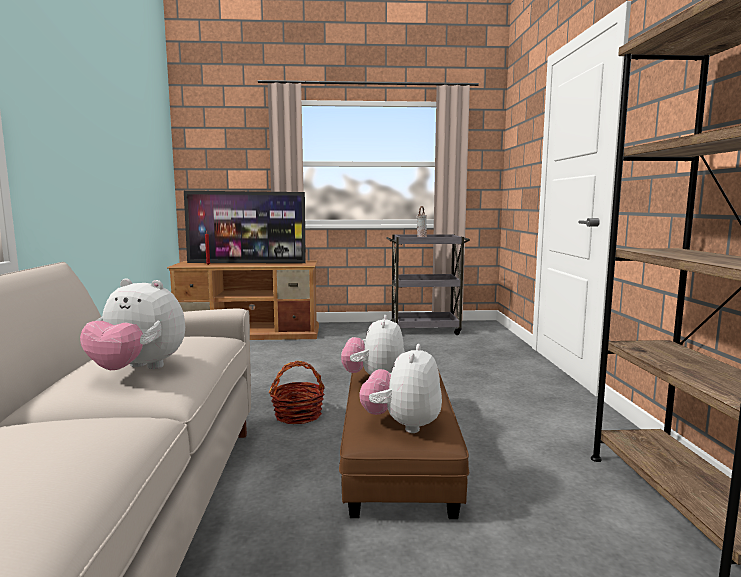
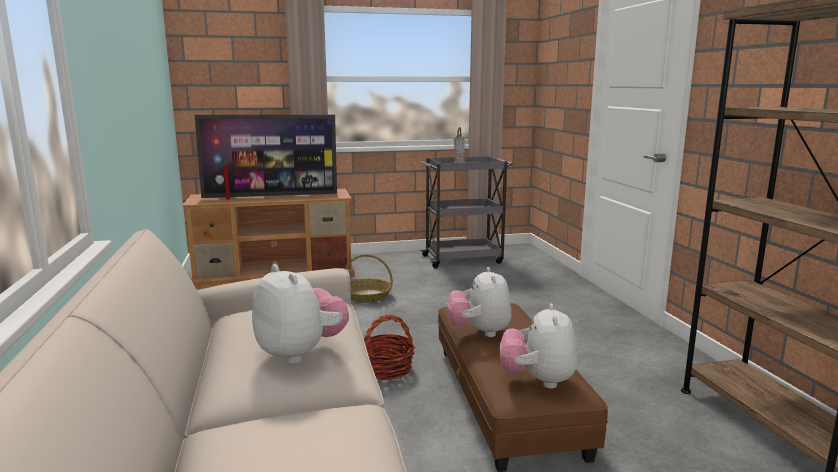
camera: 10 degrees left, 5 degrees up
plush toy [80,278,185,370] -> plush toy turned 135 degrees counterclockwise [252,264,349,364]
none -> basket [344,254,393,302]

